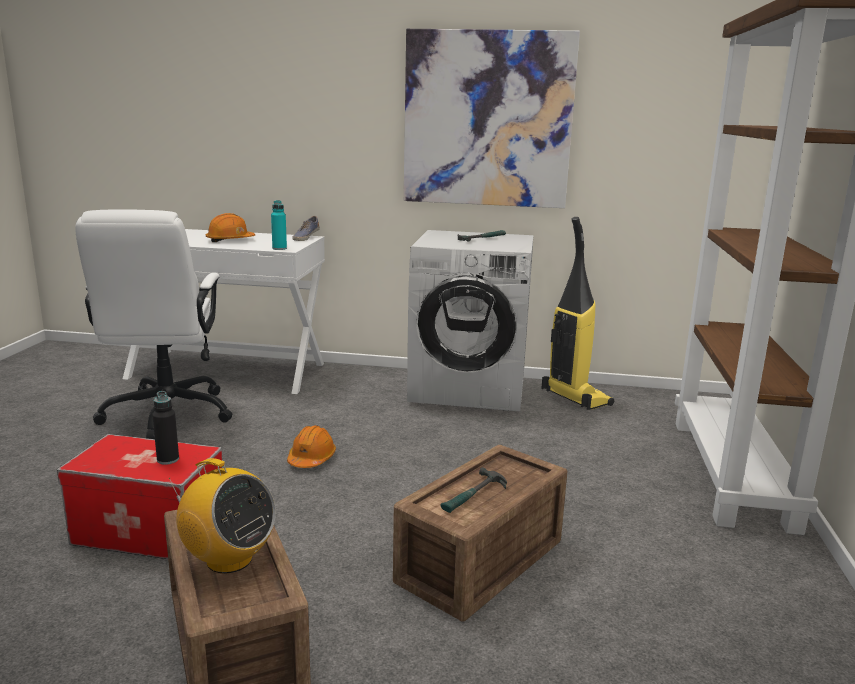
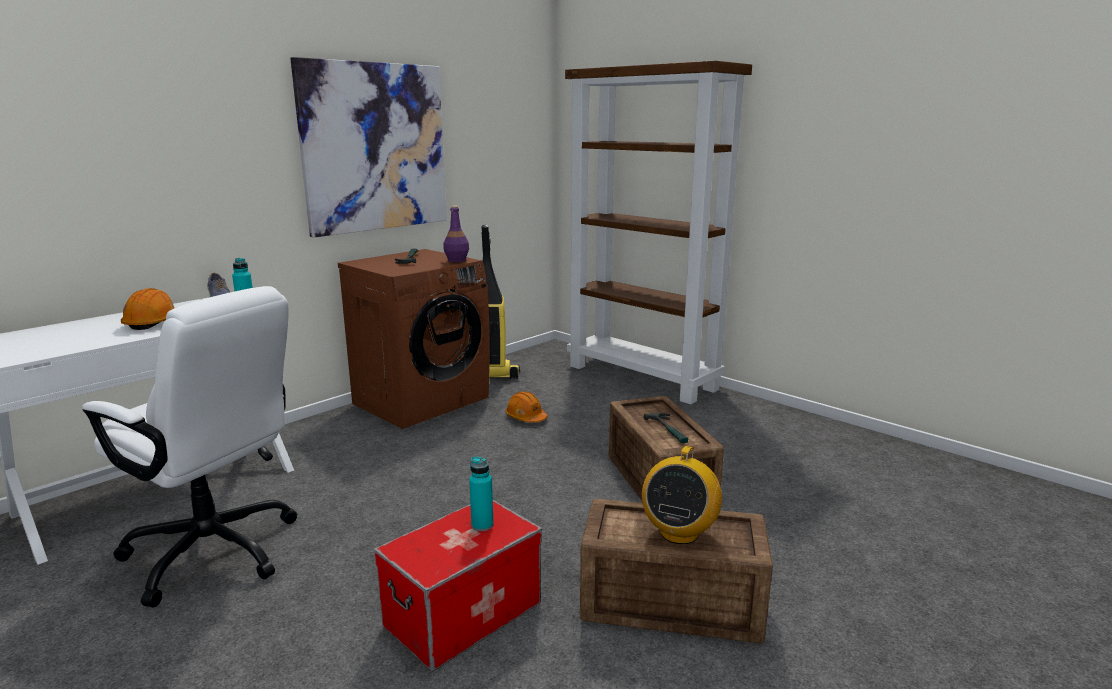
camera: 55 degrees left, 0 degrees up
black bottle [152,391,179,465] -> turquoise bottle [469,456,493,531]
radio [168,458,276,574] -> radio turned 135 degrees clockwise [642,446,722,544]
orange hard hat [287,425,336,468] -> orange hard hat moved to [505,392,547,423]
white washing machine [407,230,533,411] -> brown washing machine [338,249,490,429]
none -> purple bottle [444,206,469,262]

